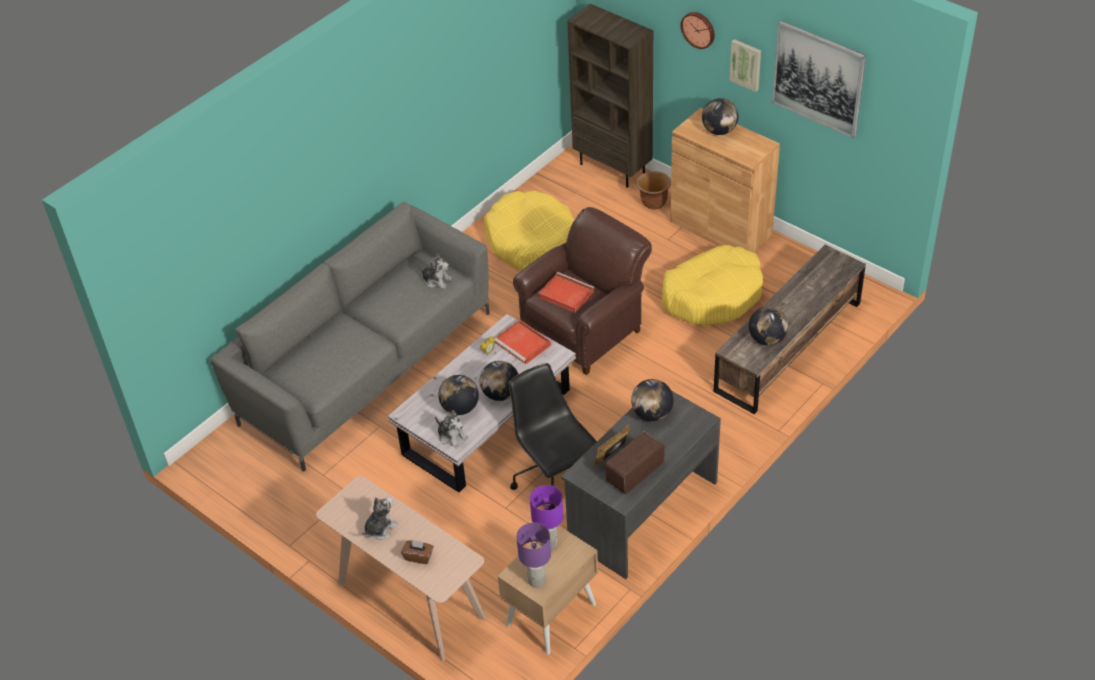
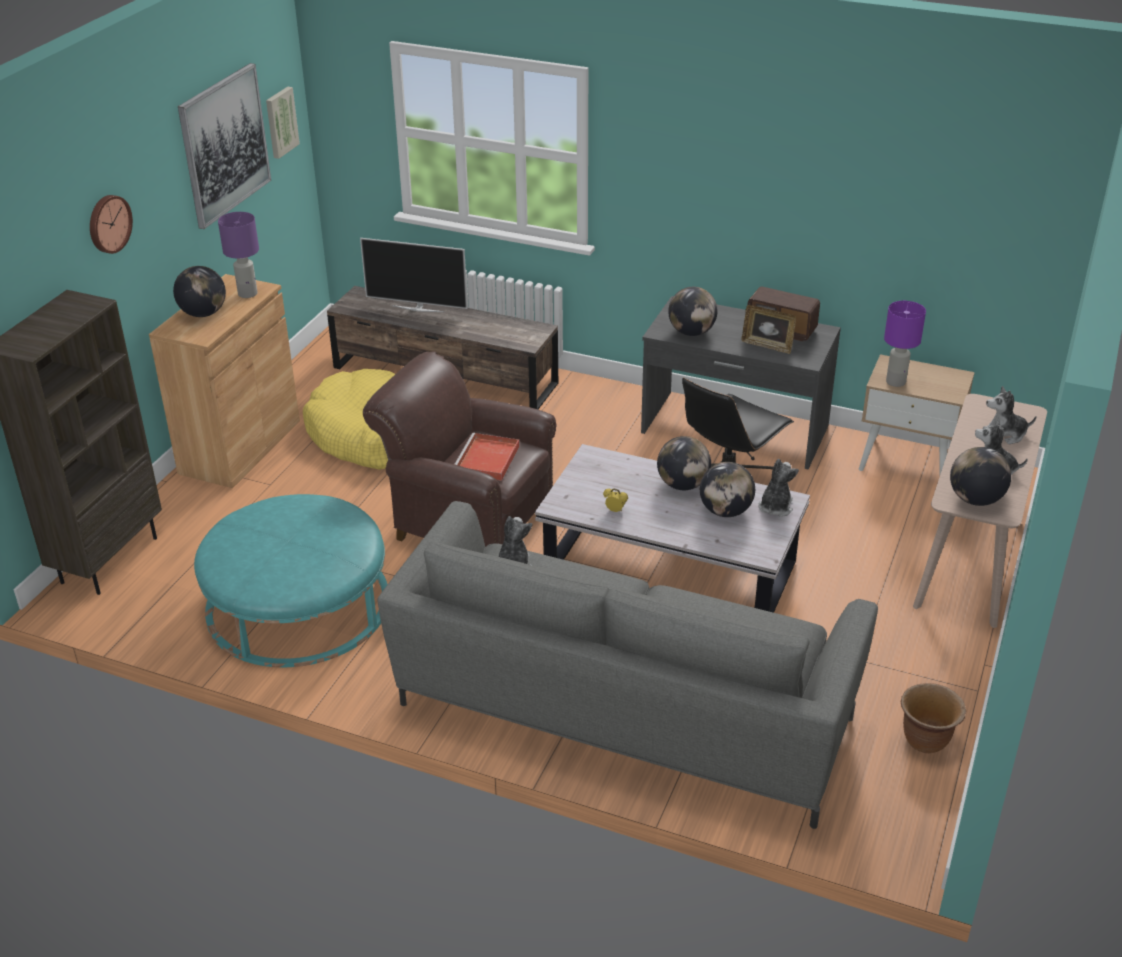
camera: 110 degrees left, 10 degrees down
brown tissue box [401,540,434,564] -> plush toy [982,386,1037,444]
yellow dog bed [484,190,574,271] -> turquoise ottoman [194,494,388,667]
red tray [494,320,551,364] -> none
purple table lamp [517,522,551,588] -> purple table lamp moved to [218,212,259,298]
brown planter [636,171,671,210] -> brown planter moved to [901,683,966,753]
picture [729,39,761,92] -> picture moved to [266,87,300,159]
globe [749,306,788,346] -> globe moved to [950,447,1011,506]
none -> television [360,238,468,312]

